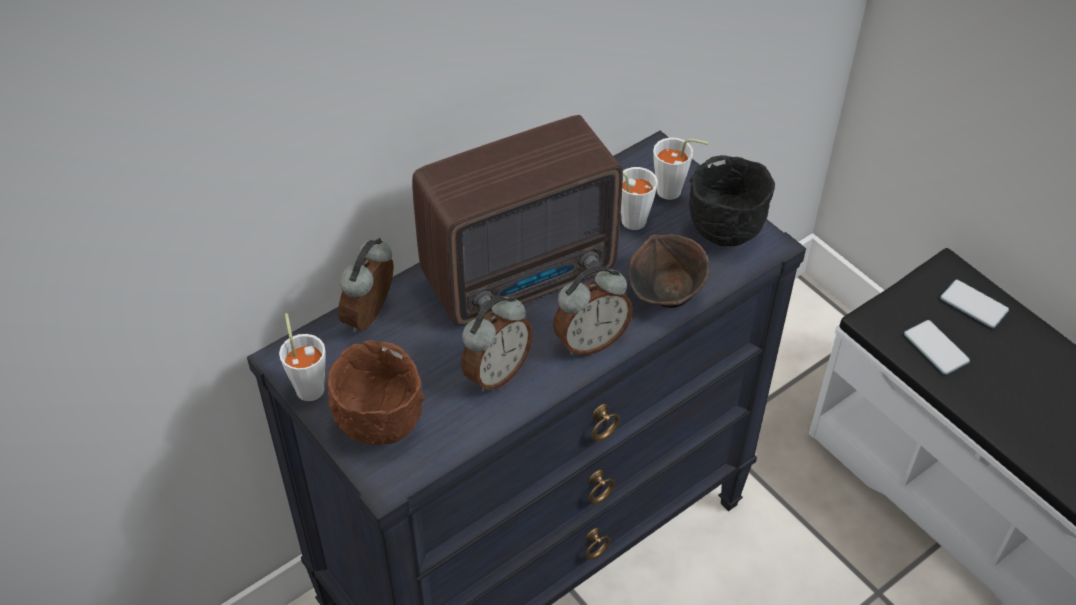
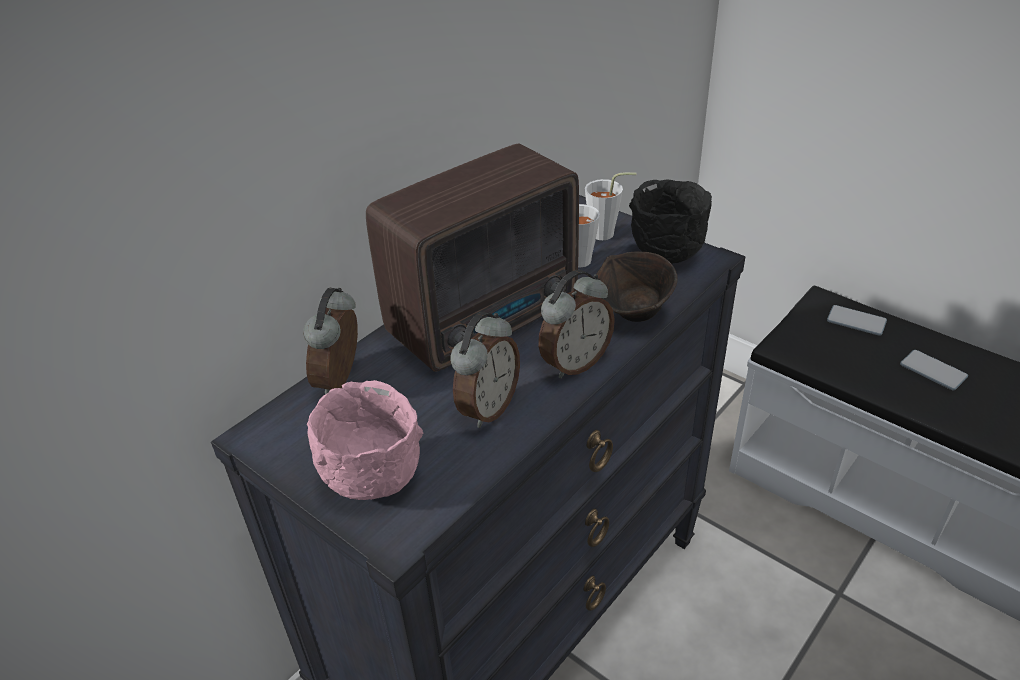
camera: 10 degrees left, 10 degrees down
white cup [279,313,326,401] -> none
brown bowl [327,340,425,445] -> pink bowl [307,380,423,500]
phone [904,320,970,375] -> phone moved to [900,350,968,390]

